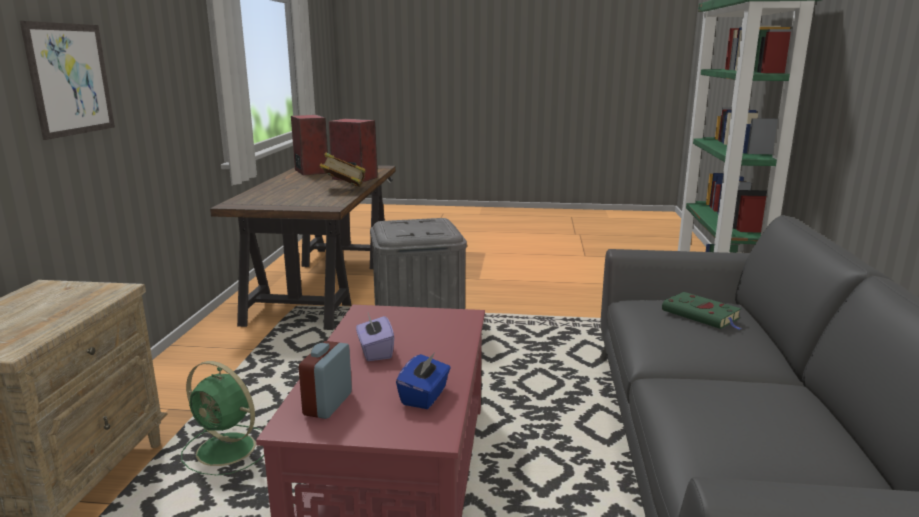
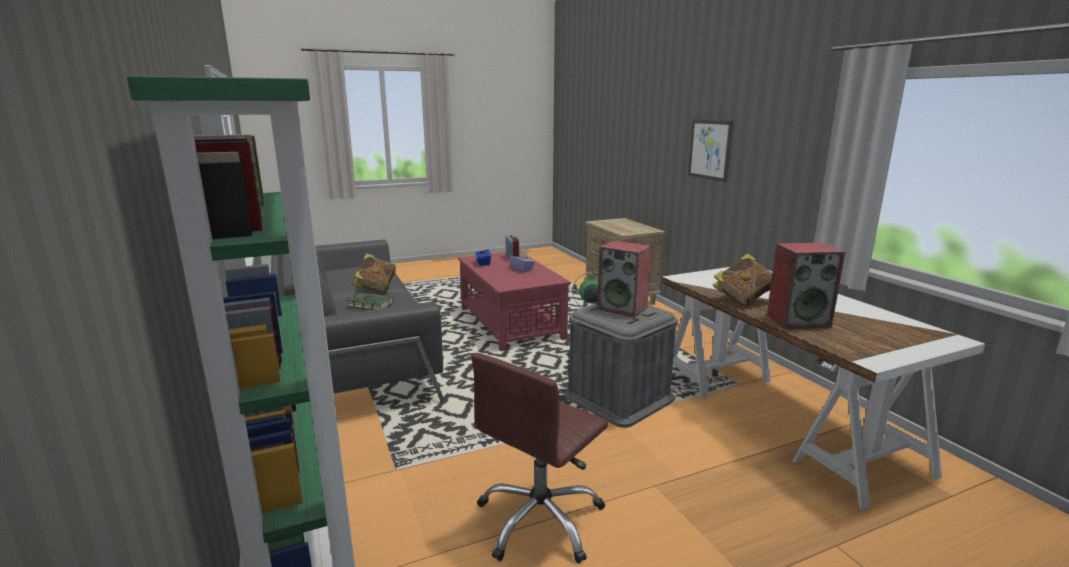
camera: 150 degrees right, 0 degrees up
brown desk [210,165,396,330] -> white desk [662,267,985,510]
speaker [291,115,328,175] -> speaker moved to [597,240,651,317]
none -> book [353,253,396,294]
none -> brown office chair [471,353,608,563]

